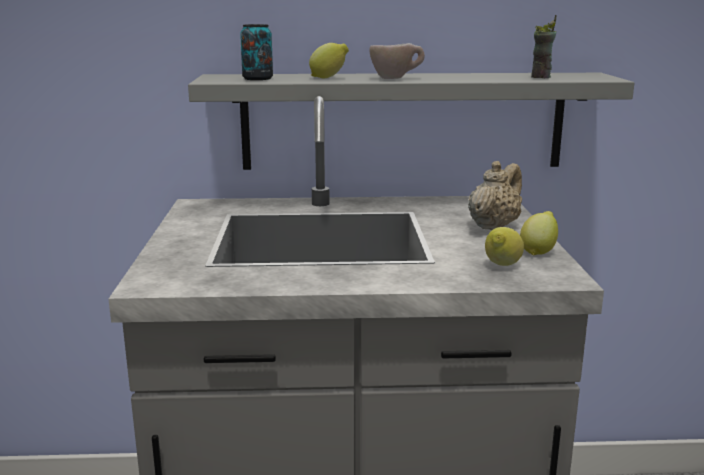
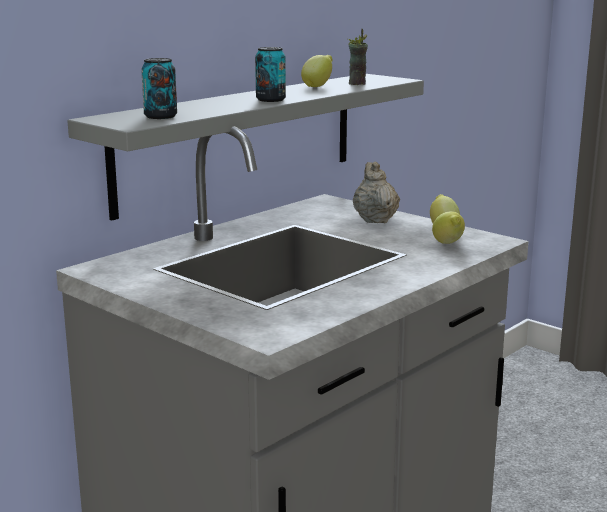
camera: 45 degrees left, 0 degrees up
lemon [309,43,349,78] -> lemon moved to [301,55,333,87]
beige cup [369,43,425,79] -> can [255,47,286,102]

